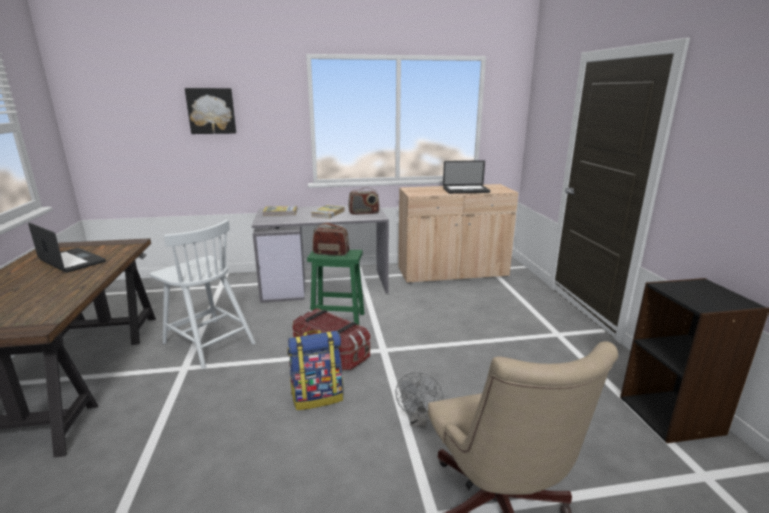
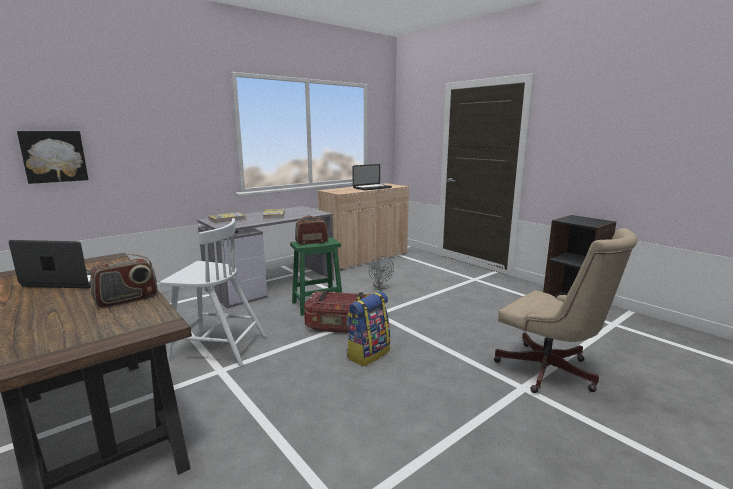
camera: 30 degrees left, 5 degrees down
picture [185,88,236,134] -> picture moved to [17,131,88,184]
radio [348,187,380,215] -> radio moved to [90,254,158,308]
grey fan [395,372,443,428] -> grey fan moved to [369,256,394,290]

